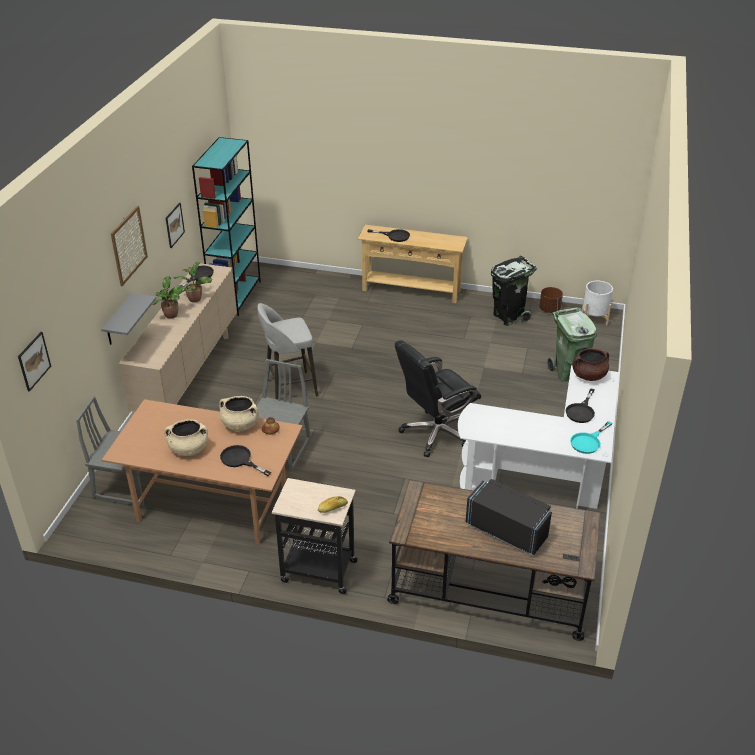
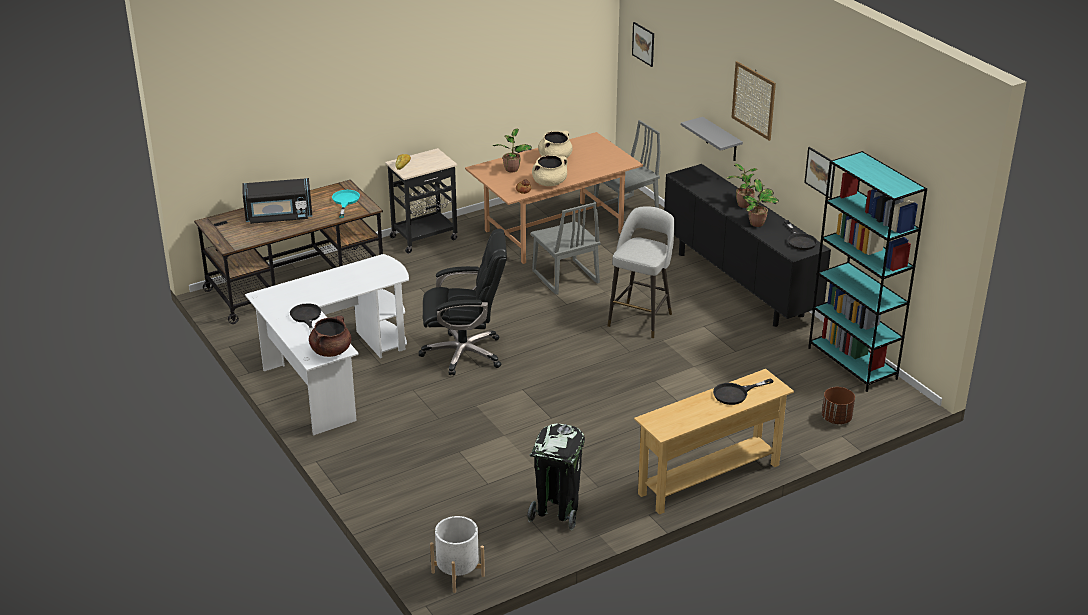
camera: 135 degrees right, 5 degrees down
beige cabinet [119,263,237,412] -> black cabinet [664,164,831,327]
black frying pan [220,445,271,476] -> potted plant [492,128,532,172]
black office chair [395,340,481,457] -> black office chair turned 75 degrees clockwise [419,229,507,375]
brown planter [539,287,563,313] -> brown planter moved to [822,387,855,424]
green trash can [547,308,597,382] -> none
turquoise frying pan [570,421,612,454] -> turquoise frying pan moved to [332,190,360,218]

